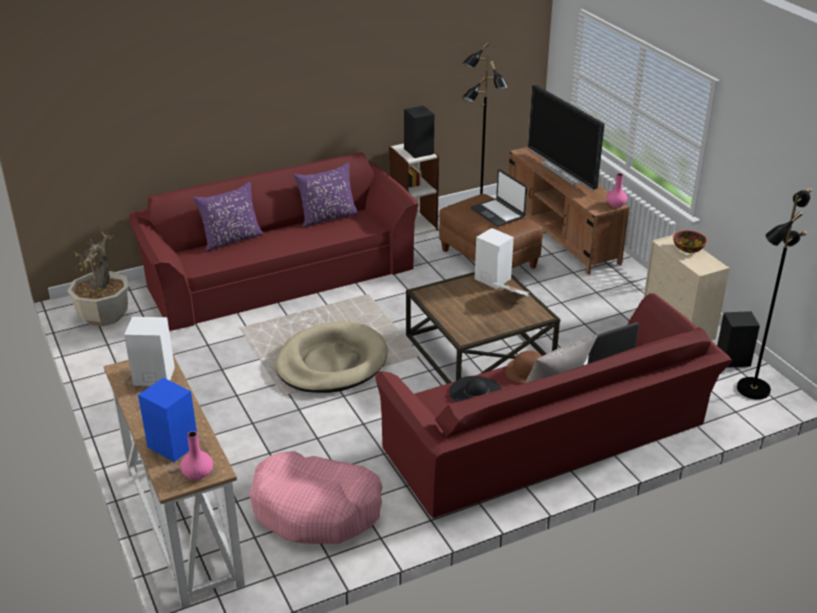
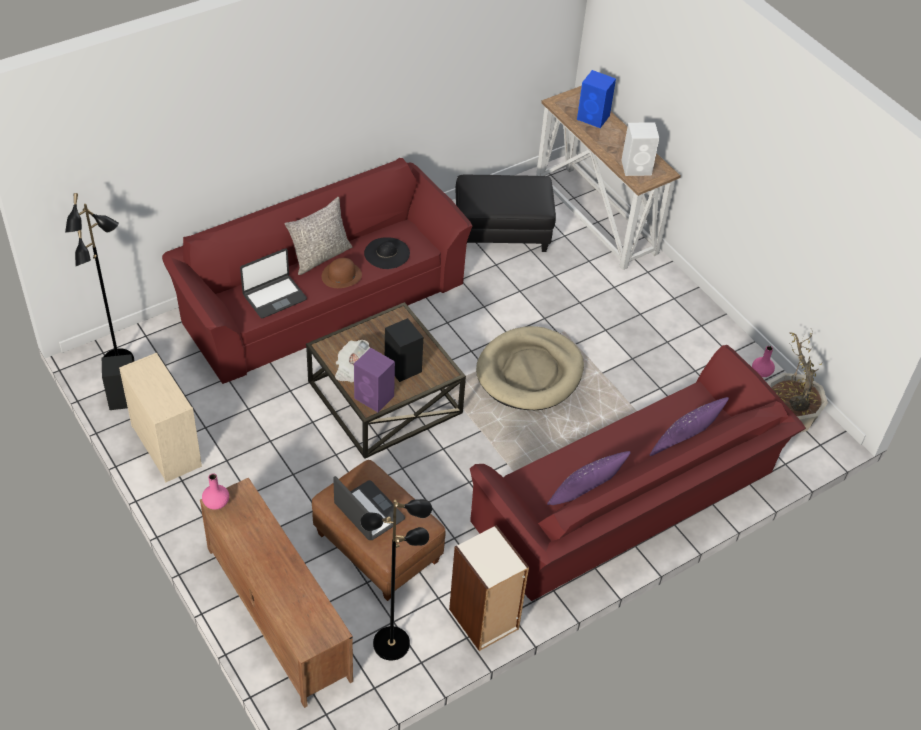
camera: 170 degrees right, 15 degrees up
pink vase [180,431,213,480] -> pink vase moved to [752,346,775,377]
pink dog bed [249,451,383,544] -> black ottoman [456,174,556,252]
black speaker [404,106,434,158] -> black speaker moved to [385,318,423,382]
white speaker [475,228,514,289] -> purple speaker [354,348,395,412]
television [528,85,605,191] -> none
bowl [673,230,707,253] -> none

